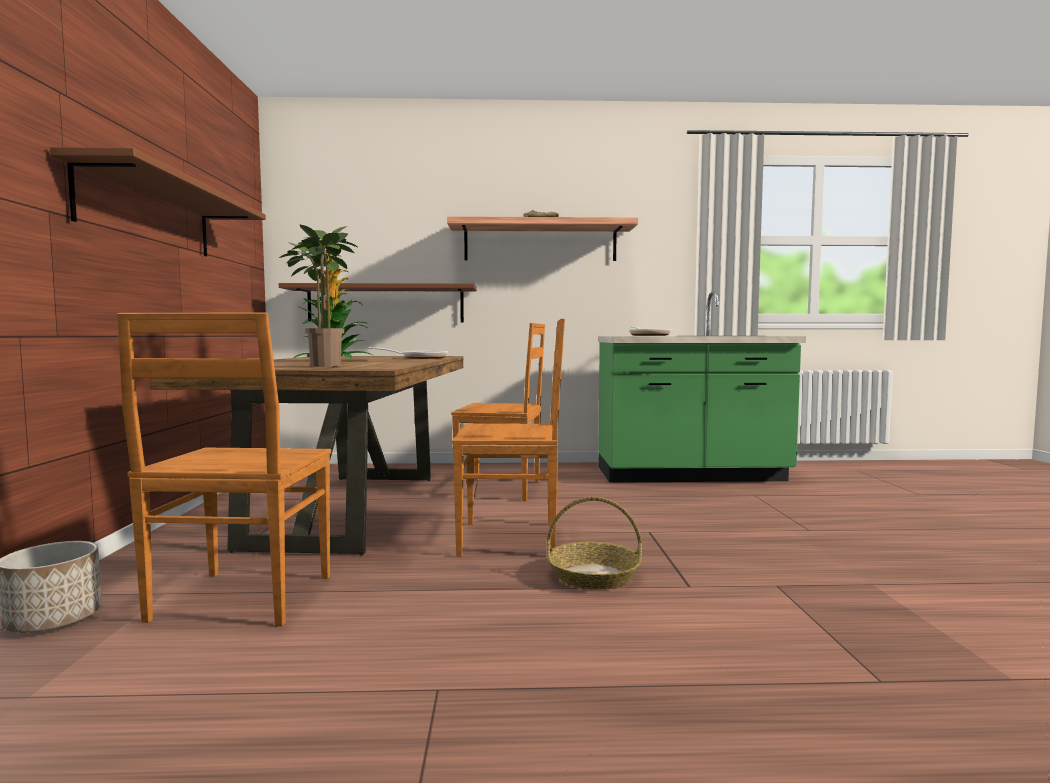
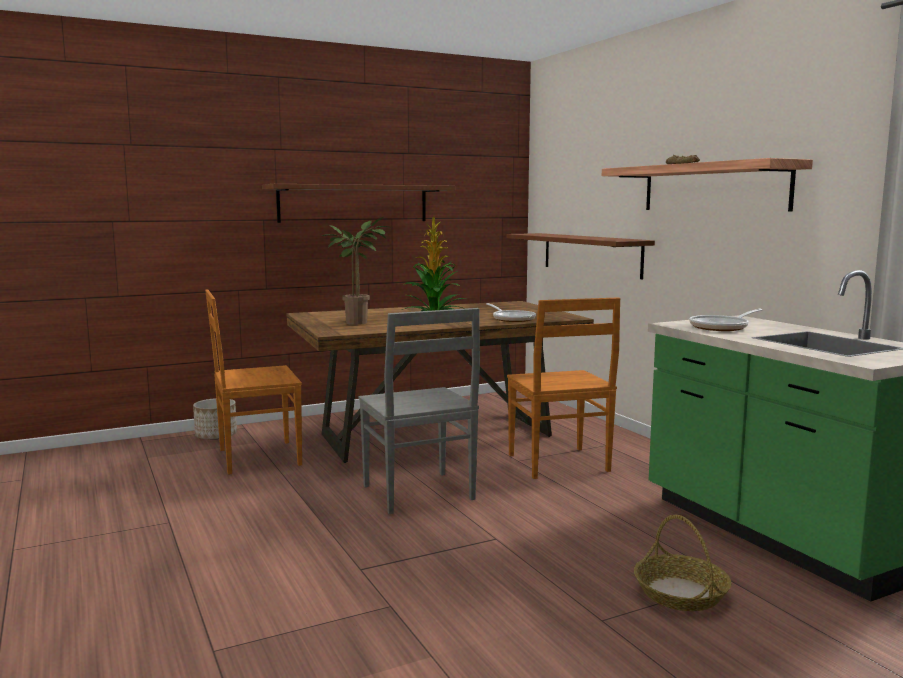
camera: 65 degrees right, 5 degrees up
brown chair [452,318,565,557] -> grey chair [359,308,480,514]
basket [547,496,642,589] -> basket moved to [634,515,732,611]

